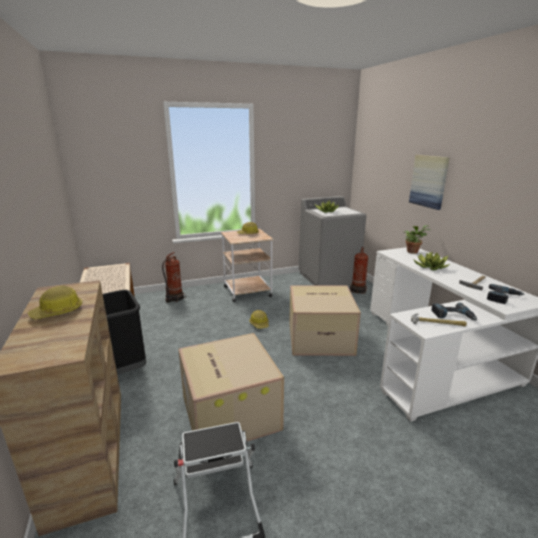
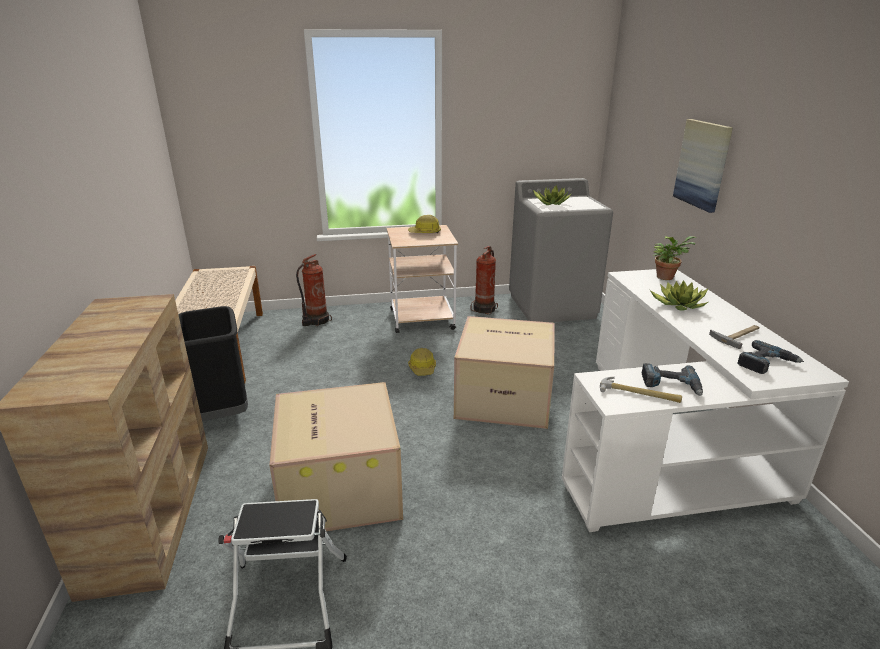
camera: 10 degrees right, 5 degrees up
hard hat [28,285,82,319] -> none
fire extinguisher [350,247,369,294] -> fire extinguisher moved to [471,246,498,315]

